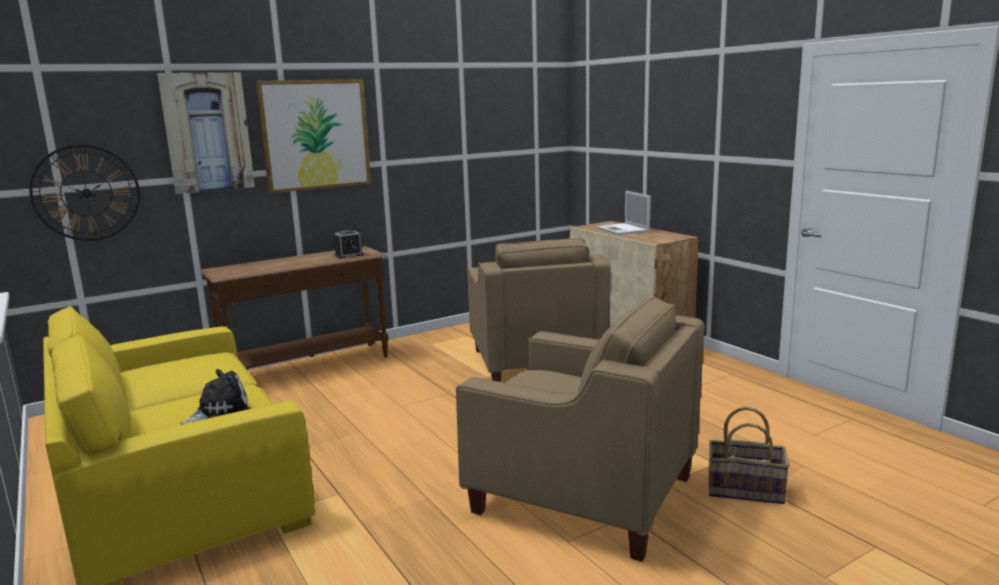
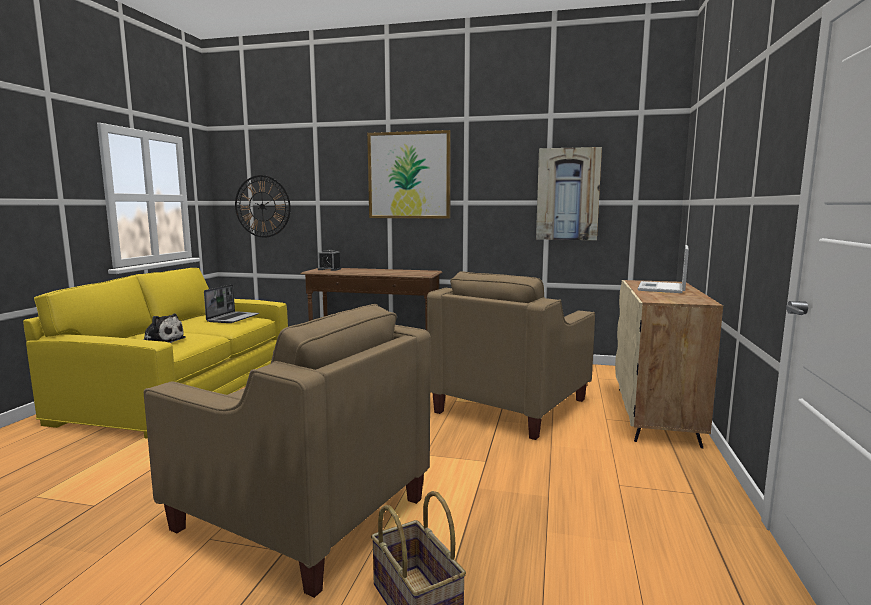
camera: 45 degrees right, 5 degrees down
picture [157,72,255,194] -> picture moved to [536,147,602,240]
alarm clock [334,230,364,259] -> alarm clock moved to [318,250,341,271]
beige armchair [456,296,704,562] -> beige armchair turned 45 degrees counterclockwise [144,304,431,598]
none -> laptop [204,284,259,323]

